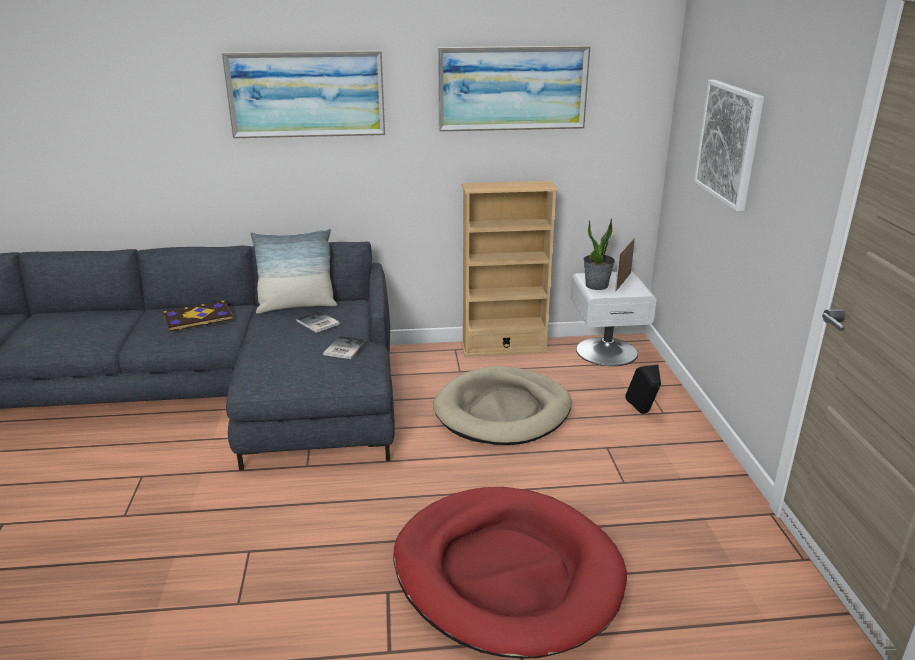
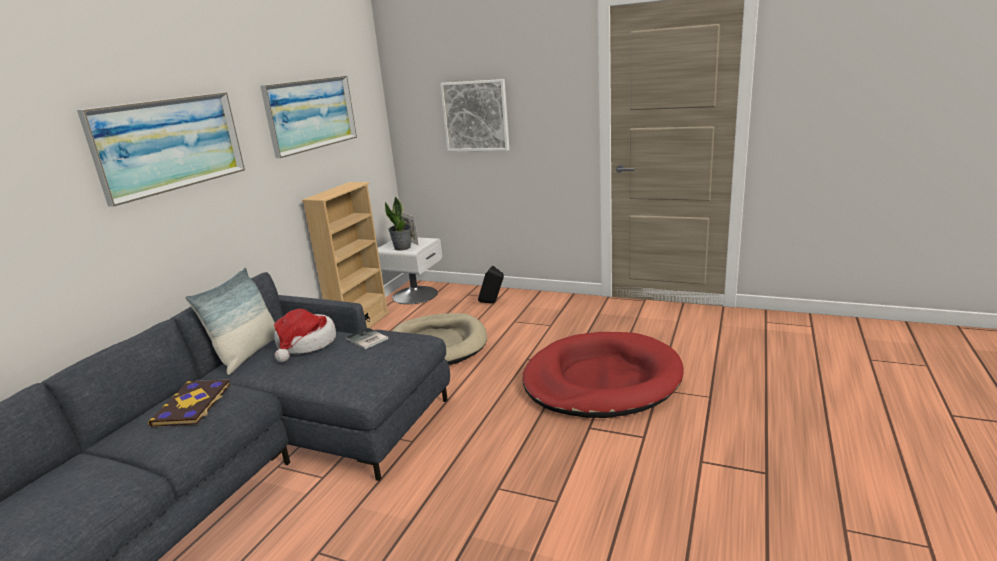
camera: 60 degrees left, 5 degrees down
book [296,311,340,333] -> hat [274,309,336,362]

